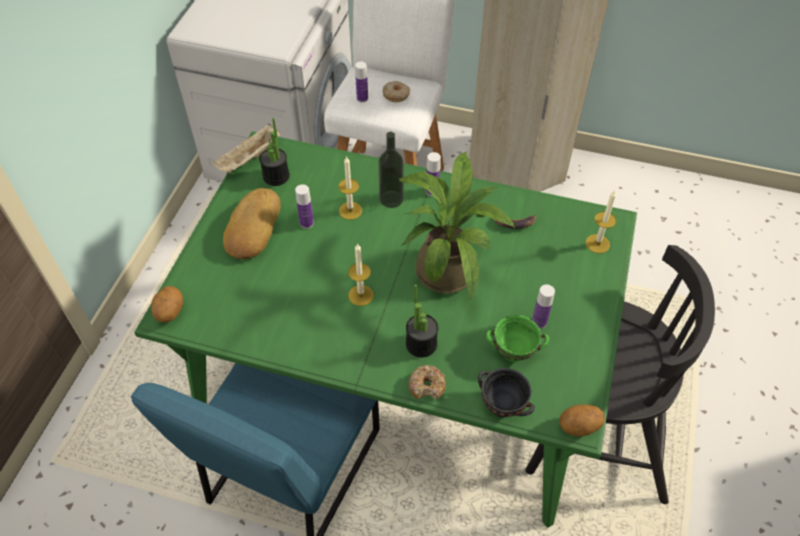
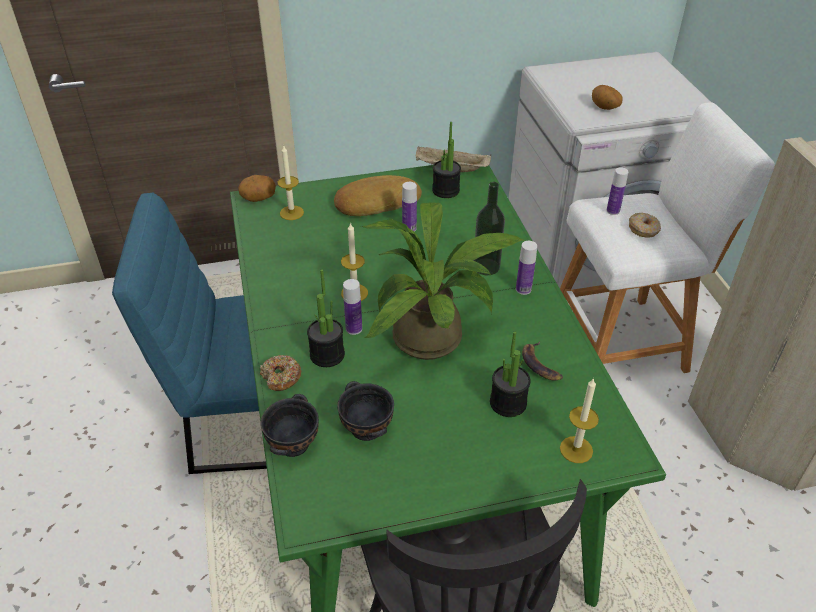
camera: 60 degrees right, 10 degrees down
candle [338,156,362,220] -> candle moved to [278,146,304,220]
green bowl [486,315,549,362] -> black bowl [337,381,394,441]
bottle [532,284,555,329] -> bottle moved to [343,279,362,335]
potato [559,405,605,437] -> potato moved to [592,85,622,110]
none -> potted plant [490,331,531,417]

